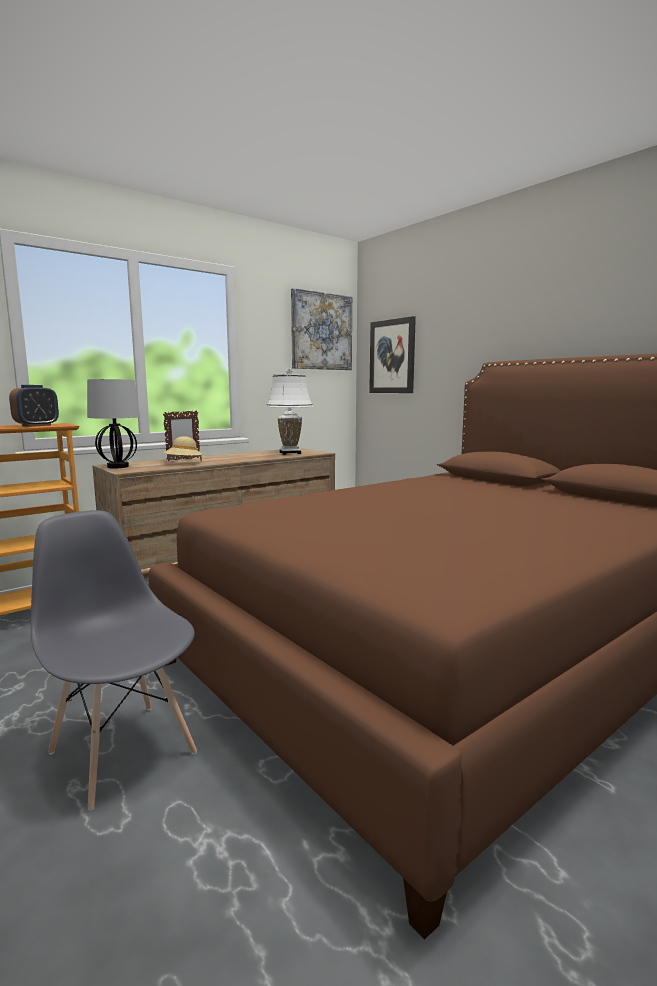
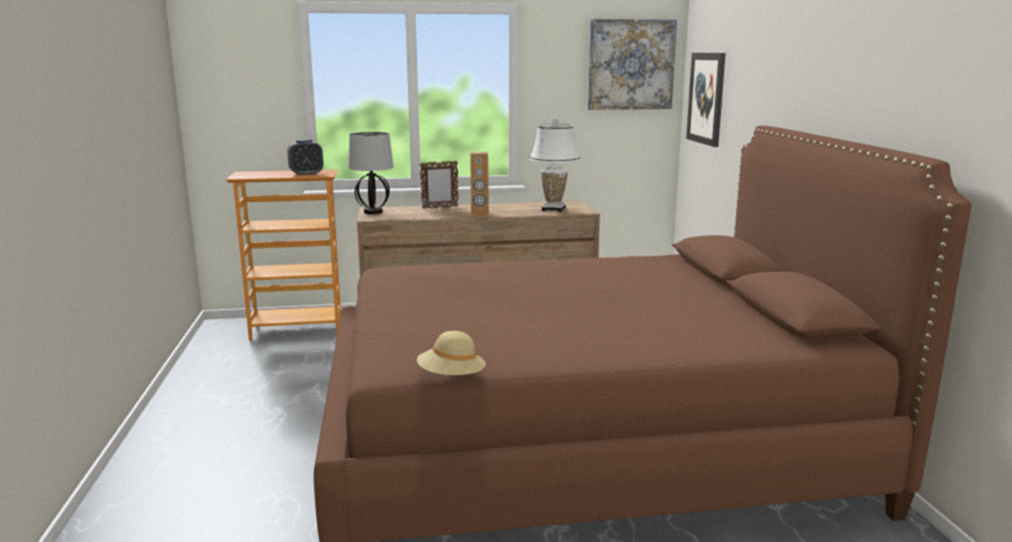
camera: 30 degrees right, 5 degrees up
grey chair [31,510,197,811] -> none
beige hat [163,436,203,461] -> beige hat moved to [417,331,486,375]
none -> brown speaker [470,152,489,216]

